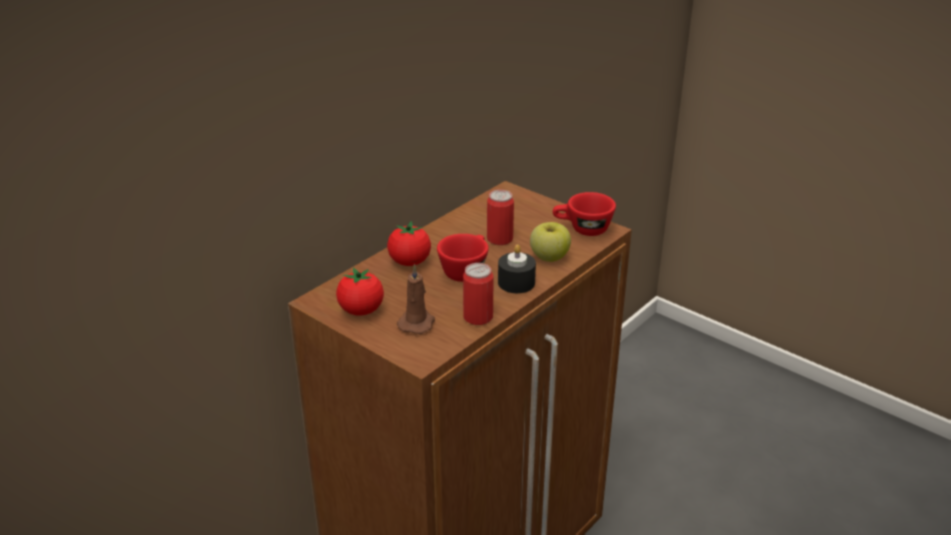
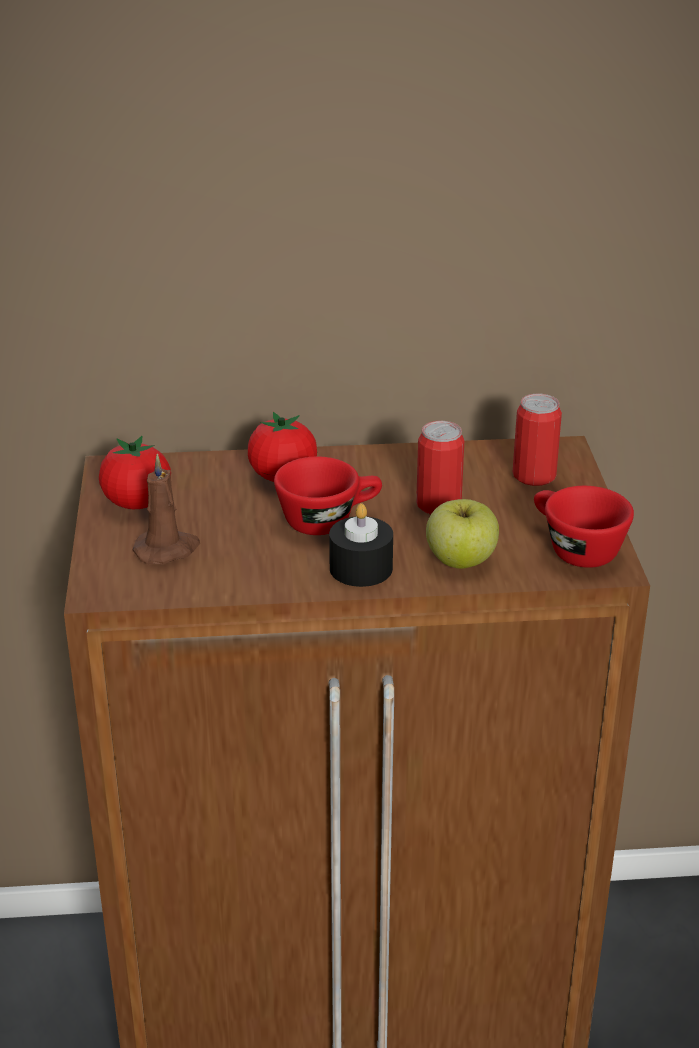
camera: 45 degrees right, 0 degrees up
can [463,263,494,325] -> can moved to [513,394,562,486]

